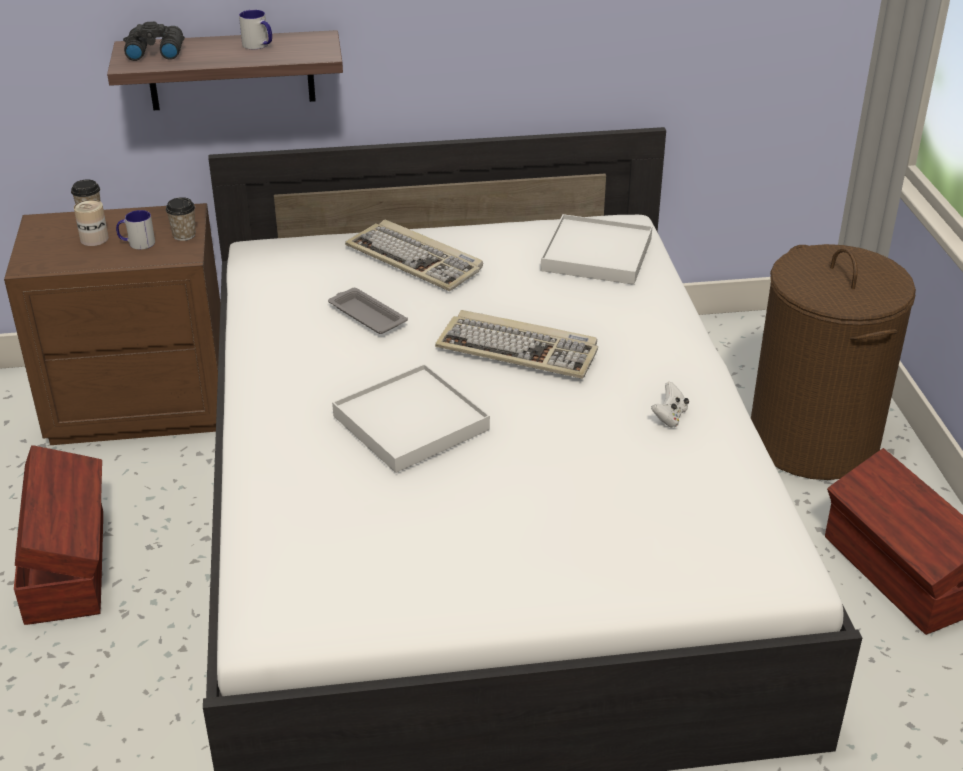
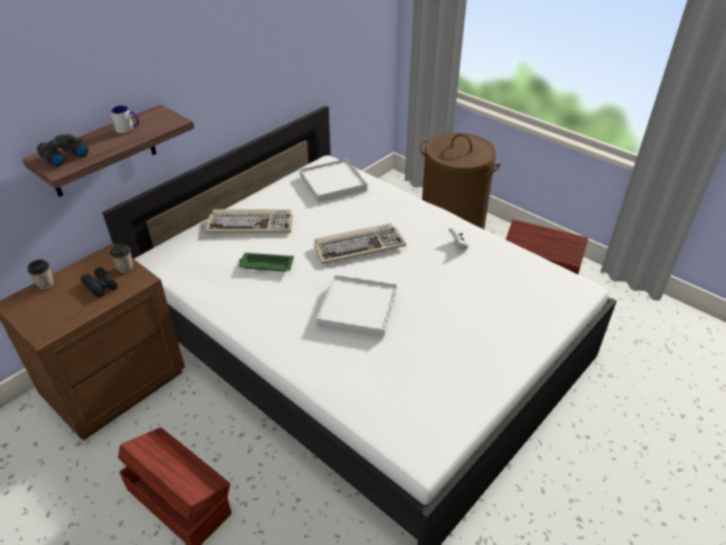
camera: 40 degrees left, 5 degrees up
can [74,200,109,246] -> none
mug [116,210,155,250] -> black binoculars [81,267,118,297]
grey tray [328,288,408,334] -> green tray [239,253,294,271]

